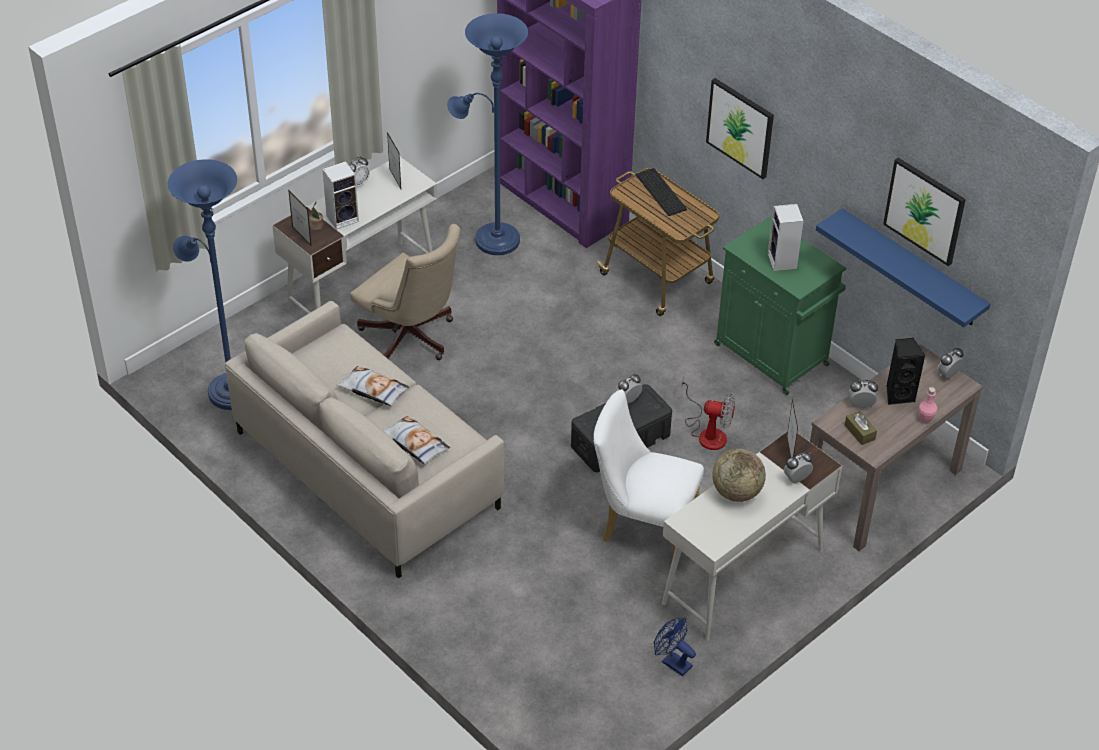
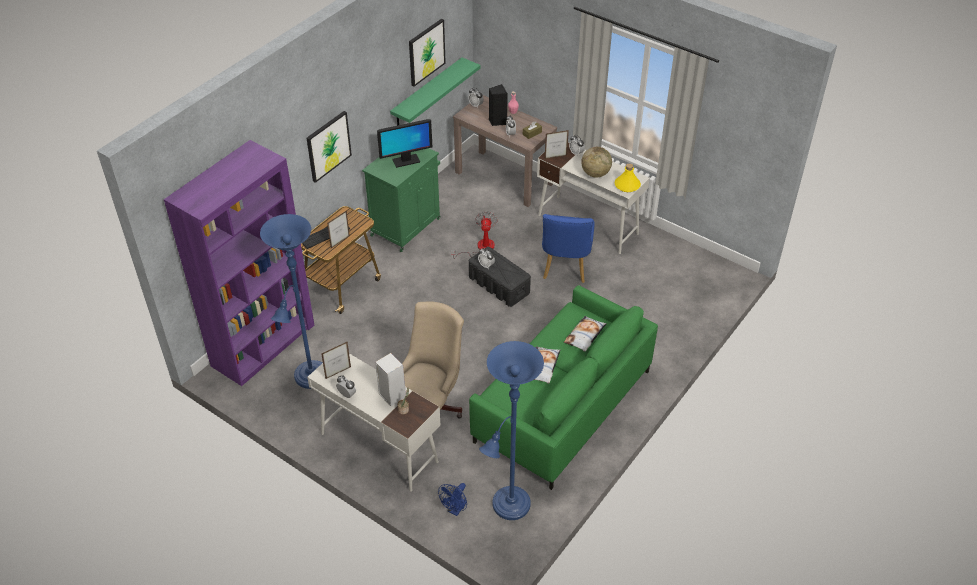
camera: 100 degrees left, 0 degrees up
beige sofa [225,301,504,579] -> green sofa [469,285,658,490]
picture frame [288,189,311,246] -> picture frame moved to [327,210,350,248]
white chair [593,389,704,555] -> blue chair [542,214,595,283]
blue fan [654,618,696,676] -> blue fan moved to [438,483,467,516]
speaker [768,204,803,271] -> monitor [377,119,432,168]
blue shelf [816,208,990,328] -> green shelf [390,57,481,126]
none -> yellow bottle [615,164,641,192]

